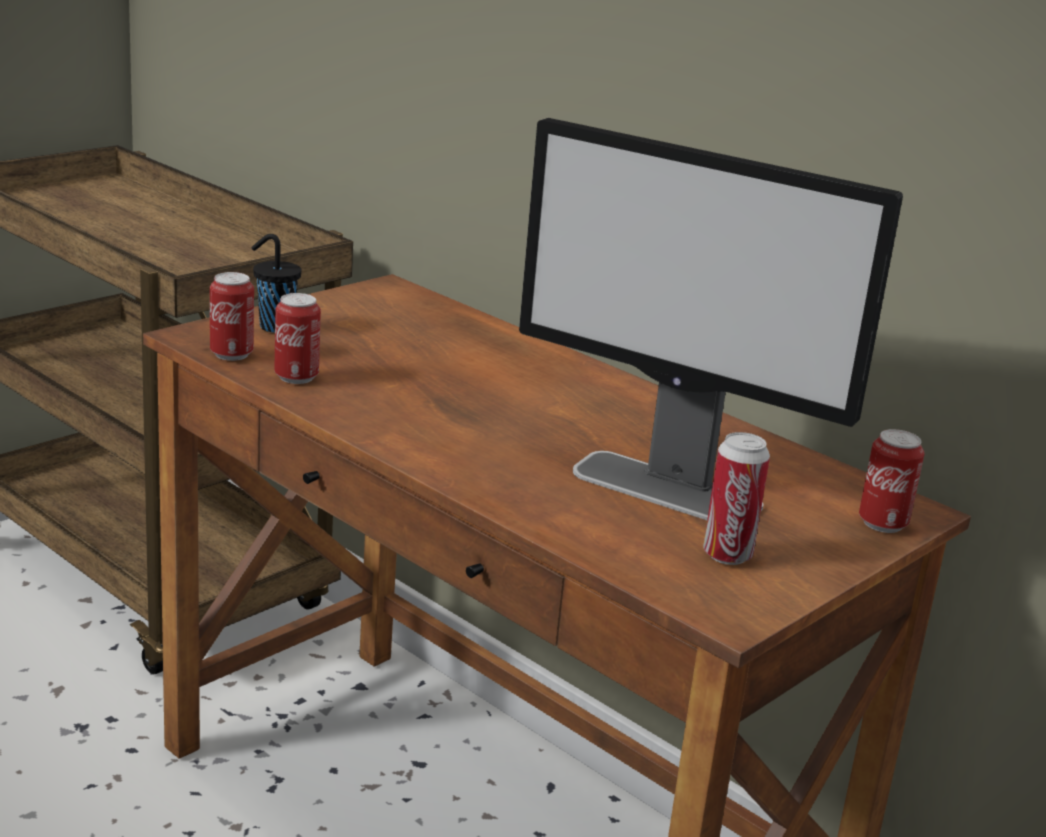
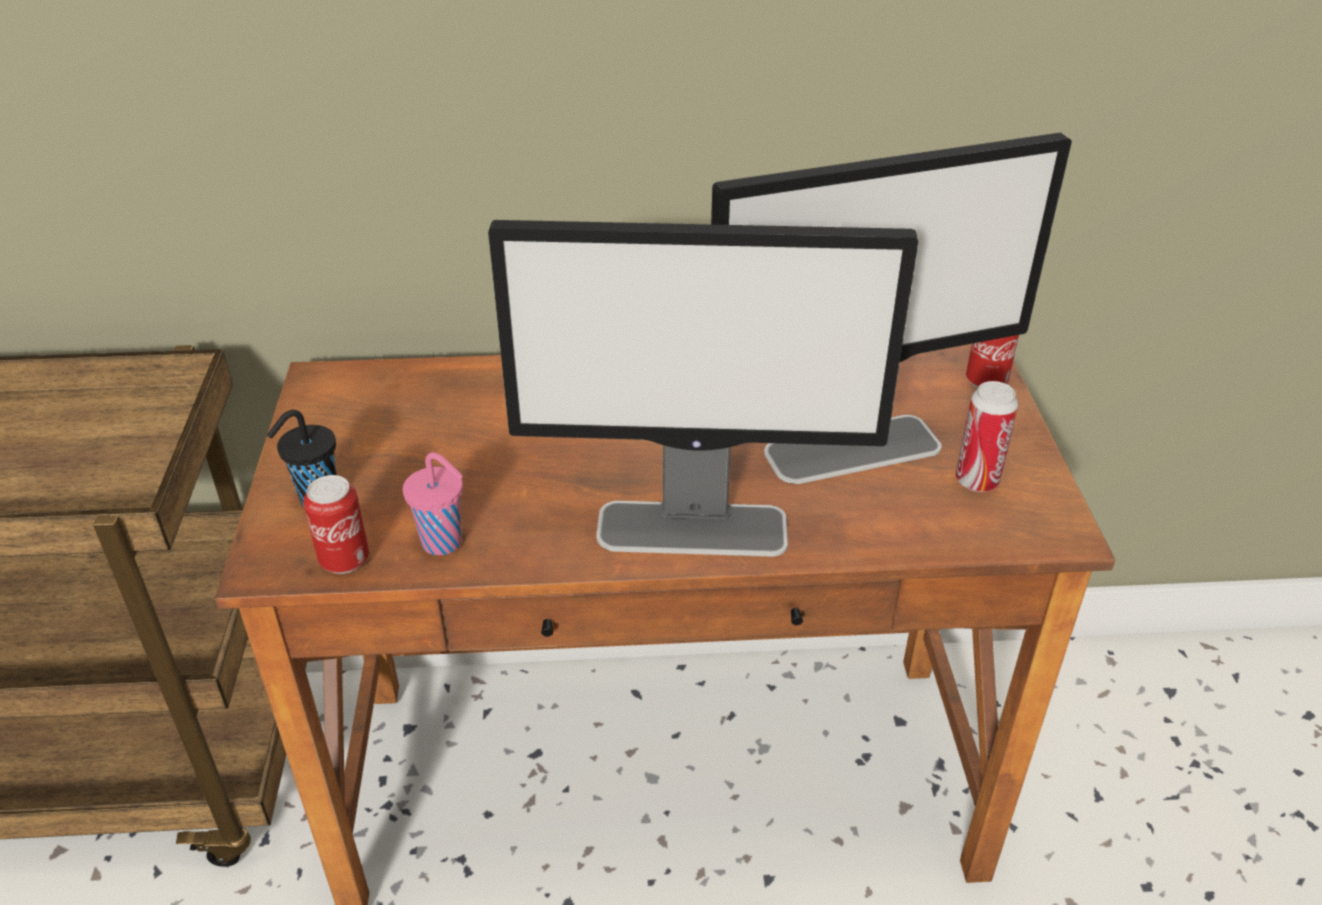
camera: 45 degrees left, 15 degrees up
can [274,293,321,384] -> pink cup [403,452,463,555]
none -> monitor [488,220,918,557]

